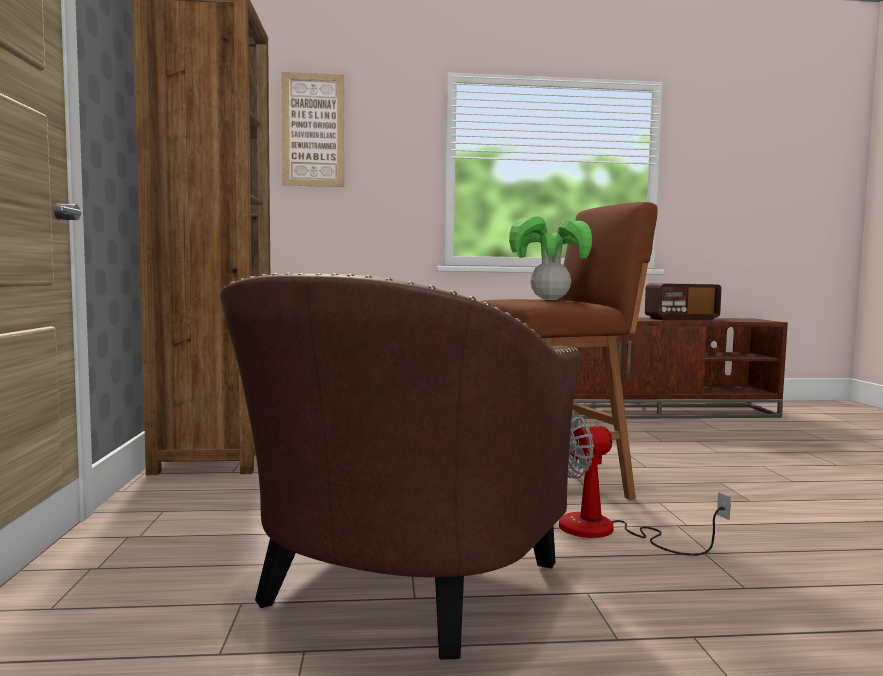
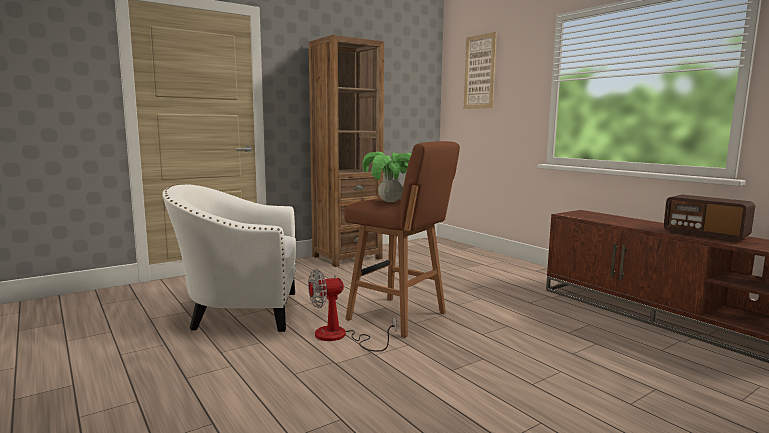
camera: 60 degrees right, 5 degrees up
brown armchair [220,273,580,660] -> white armchair [162,184,296,332]
fan [559,410,731,556] -> fan turned 60 degrees counterclockwise [308,269,396,351]

